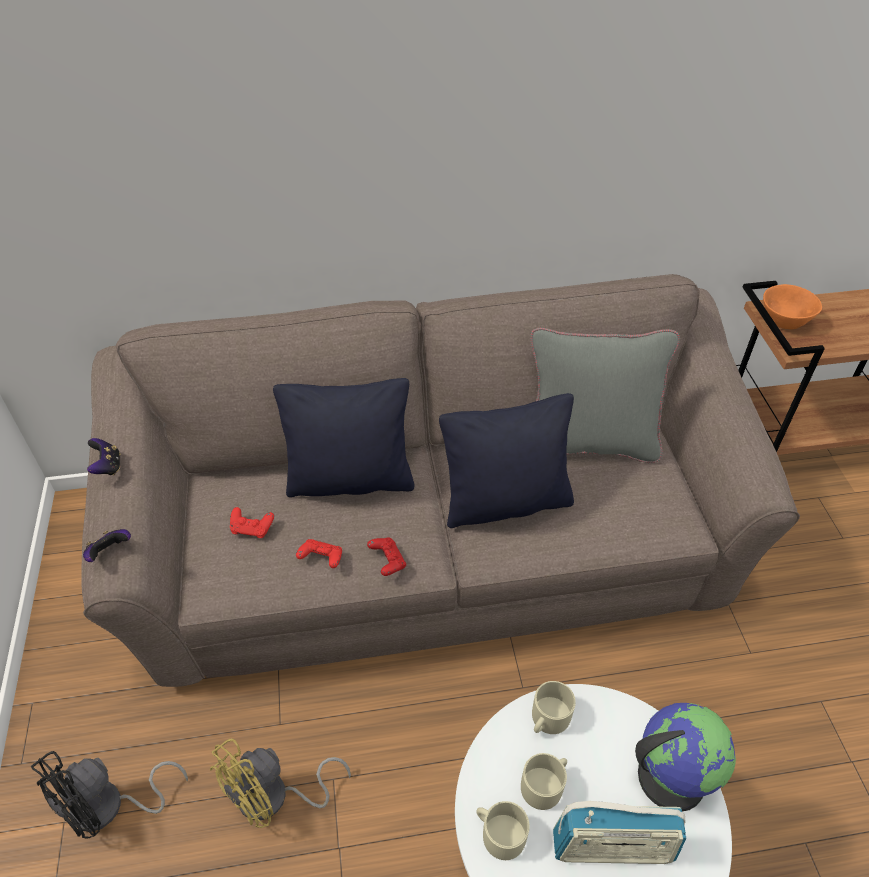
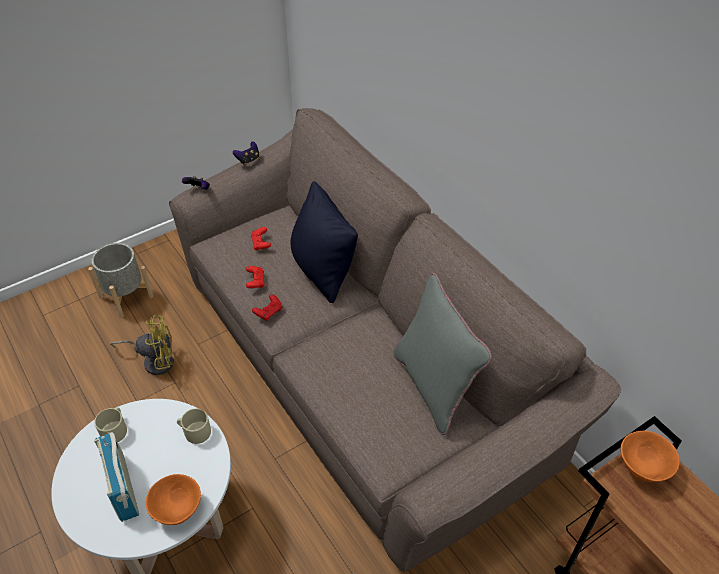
camera: 65 degrees right, 0 degrees up
black fan [31,751,188,838] -> grey planter [88,243,154,318]
yellow fan [210,739,351,828] -> yellow fan turned 150 degrees clockwise [110,315,174,375]
black pillow [439,393,574,528] -> none
beige mug [521,753,567,810] -> none
globe [635,703,736,811] -> orange bowl [146,474,201,525]

